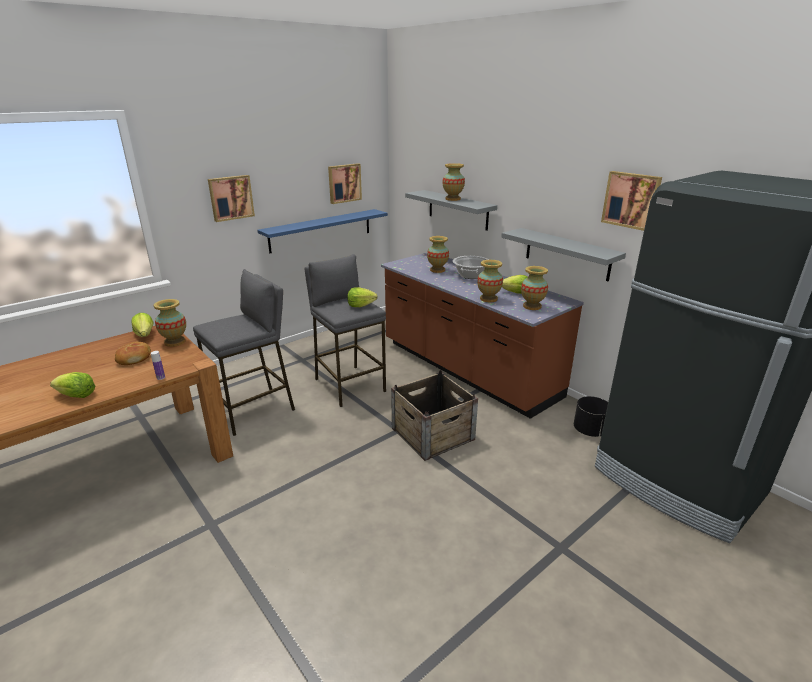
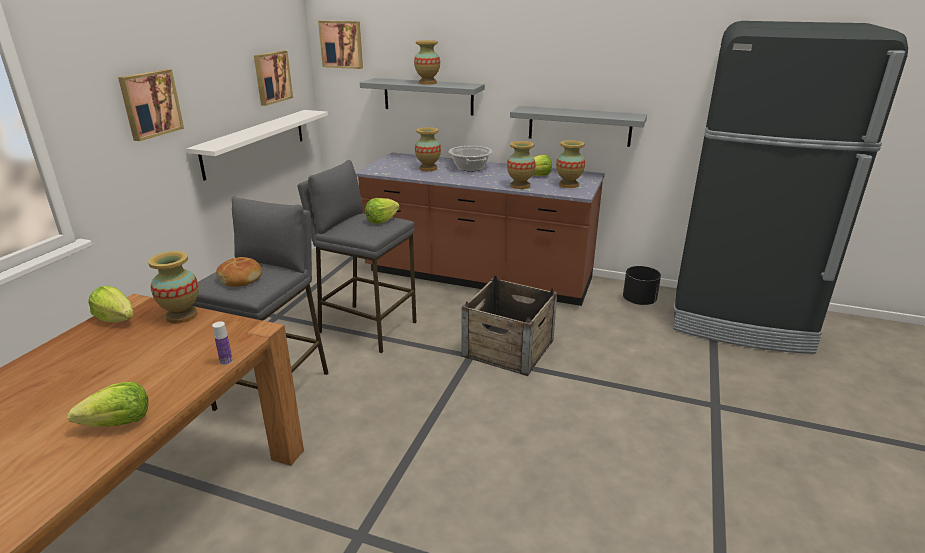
camera: 30 degrees left, 0 degrees up
bread [115,342,151,365] -> bread moved to [216,257,262,287]
blue shelf [257,209,388,253] -> white shelf [186,110,328,181]
picture [601,171,662,231] -> picture moved to [318,21,363,69]

